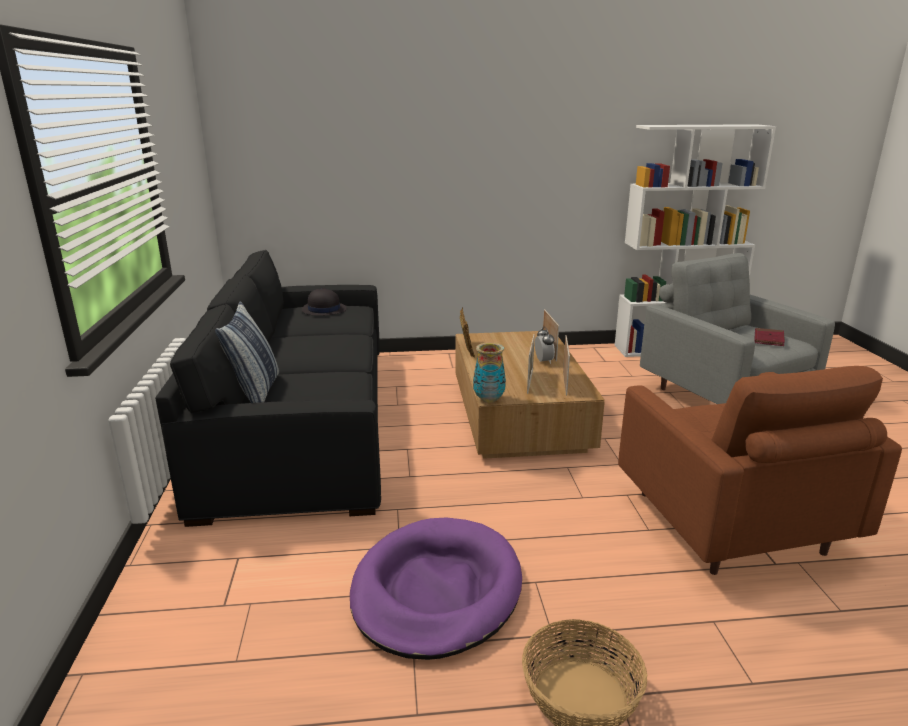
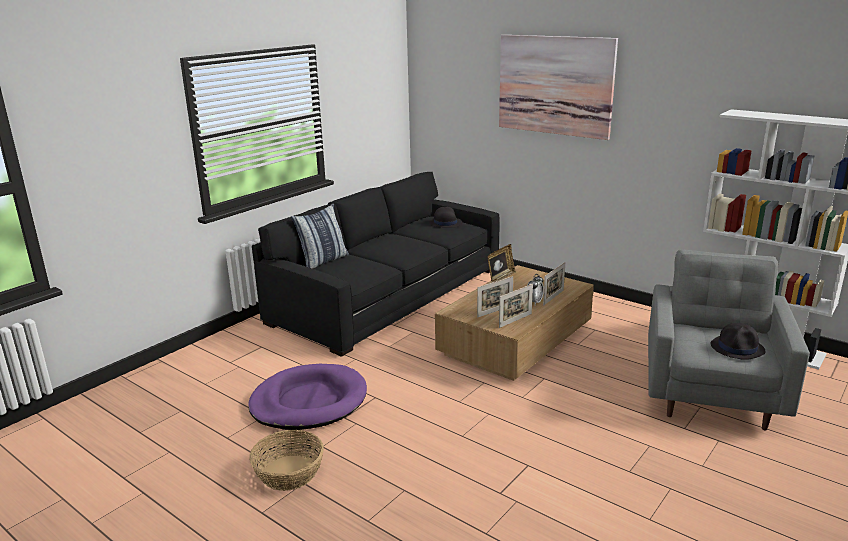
camera: 45 degrees right, 0 degrees up
vase [473,342,506,403] -> none
brown armchair [618,366,902,575] -> none
red book [754,328,785,346] -> black hat [710,323,765,360]
none -> picture [499,35,618,140]

